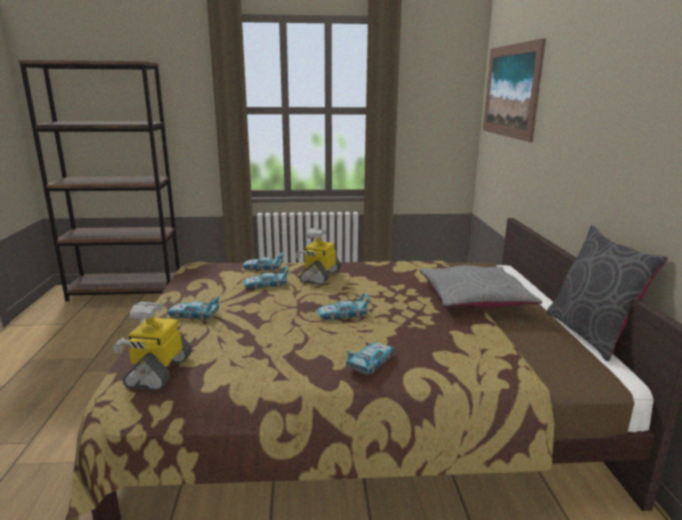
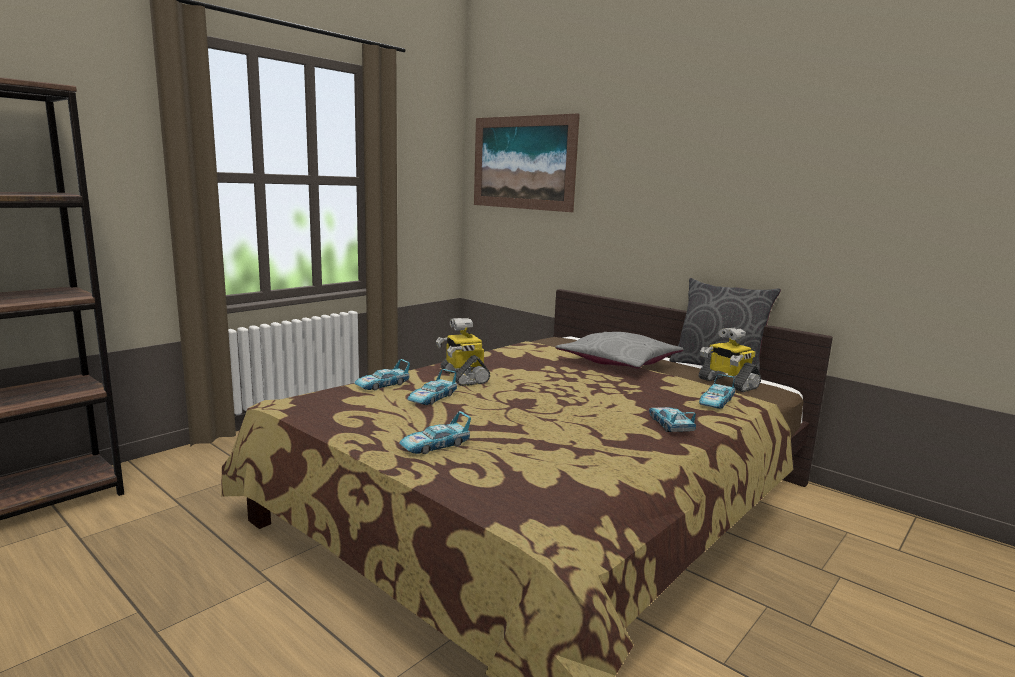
camera: 45 degrees left, 5 degrees down
toy robot [112,302,192,391] -> toy robot moved to [699,327,761,392]
toy car [317,293,370,320] -> toy car moved to [699,374,735,409]

